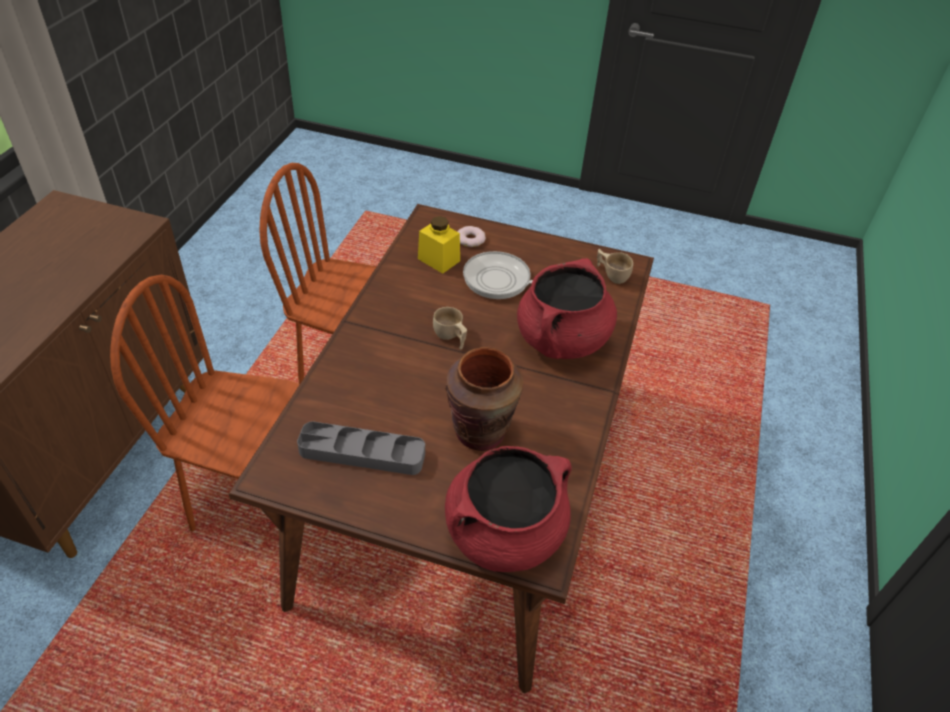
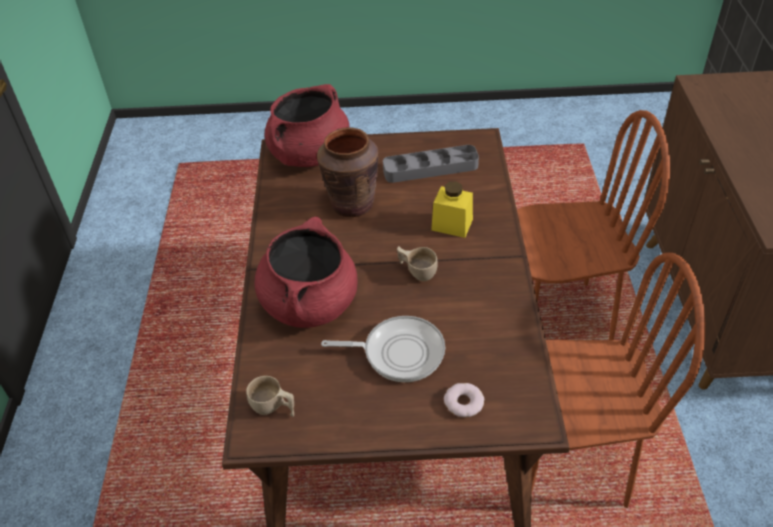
camera: 165 degrees right, 0 degrees up
yellow jar [418,216,460,274] -> yellow jar moved to [431,182,473,238]

